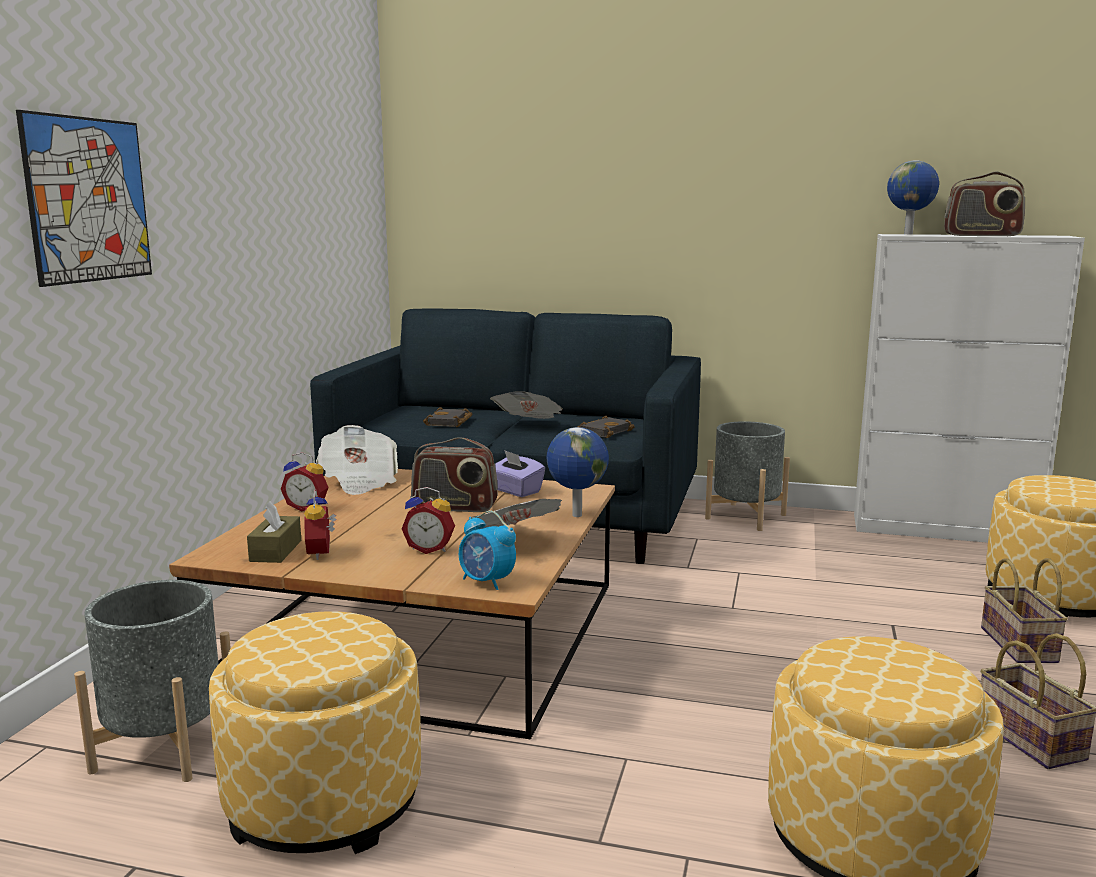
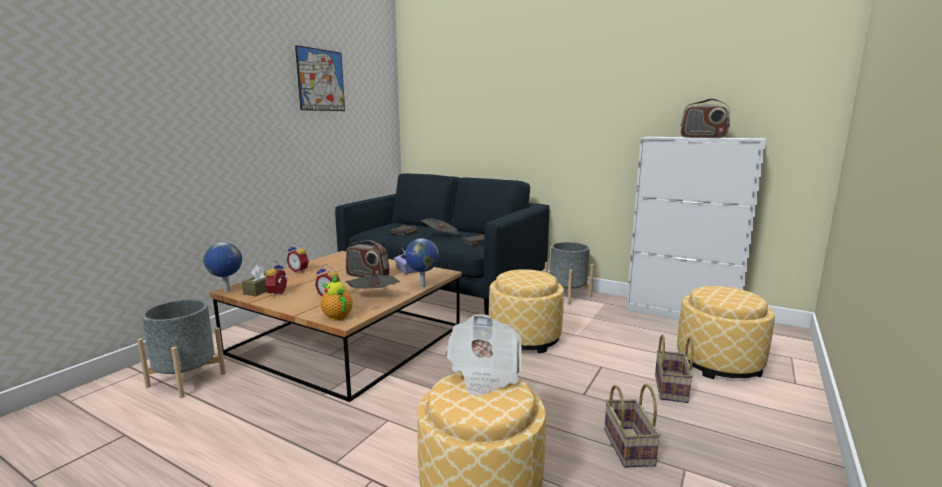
camera: 15 degrees right, 0 degrees up
picture [16,110,152,287] -> picture moved to [295,45,345,111]
ottoman [209,611,421,854] -> ottoman moved to [489,269,564,353]
newspaper [316,425,398,495] -> newspaper moved to [445,314,522,396]
alarm clock [459,511,516,590] -> teapot [321,275,353,321]
globe [887,160,939,234] -> globe moved to [203,242,242,292]

